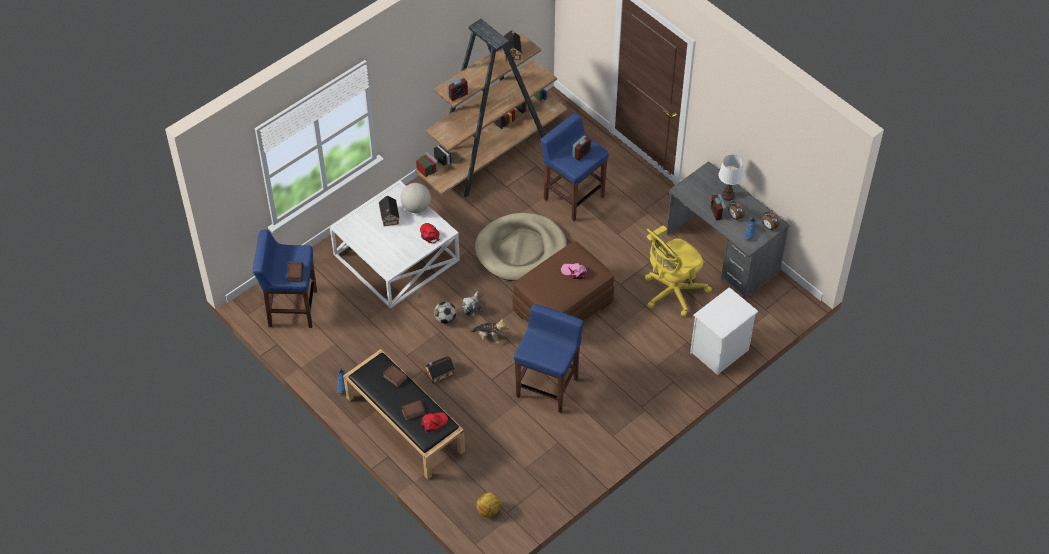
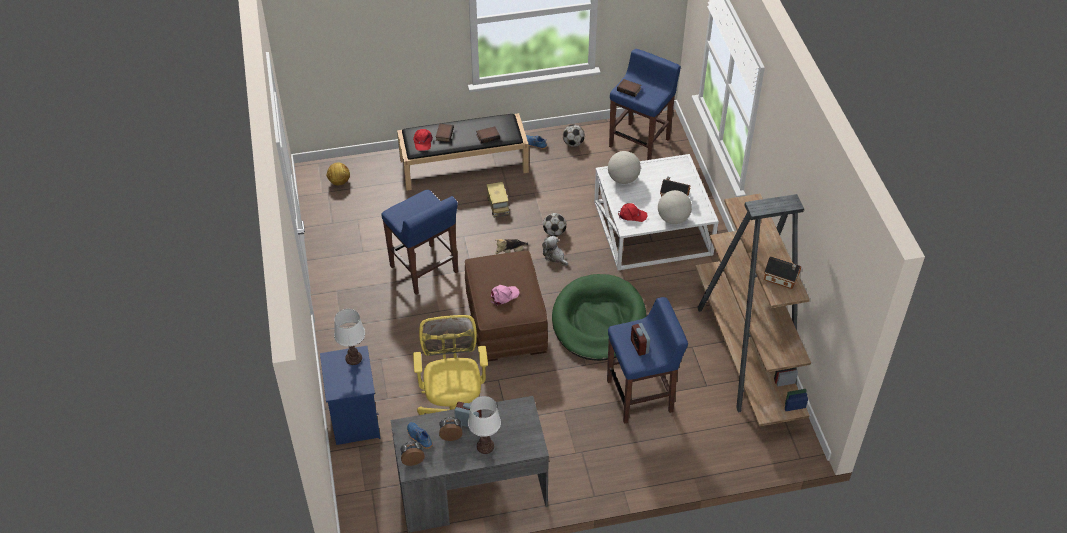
camera: 120 degrees right, 5 degrees down
toy house [425,356,455,384] -> toy truck [486,182,510,218]
alarm clock [447,77,468,101] -> none
beige dog bed [475,213,567,281] -> green dog bed [552,274,646,361]
white nightstand [690,287,758,375] -> blue nightstand [320,346,380,445]
none -> white table lamp [334,309,365,365]
none -> football [563,124,585,147]
none -> globe [608,151,641,184]

